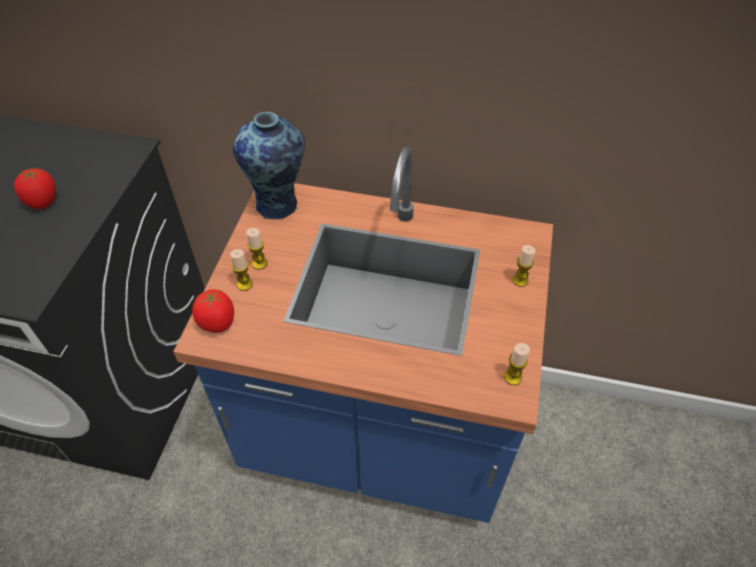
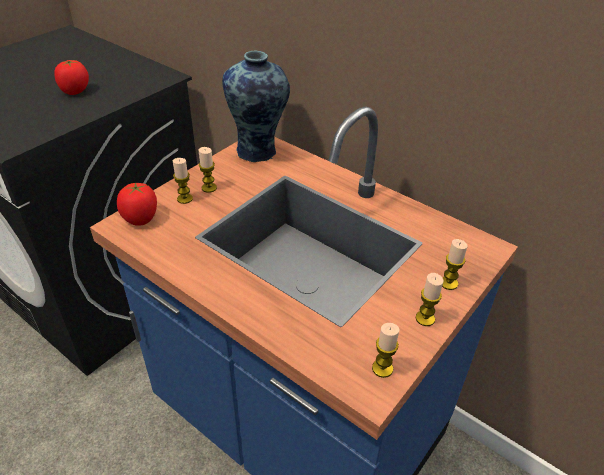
camera: 25 degrees right, 10 degrees down
none -> candle [416,273,444,326]

